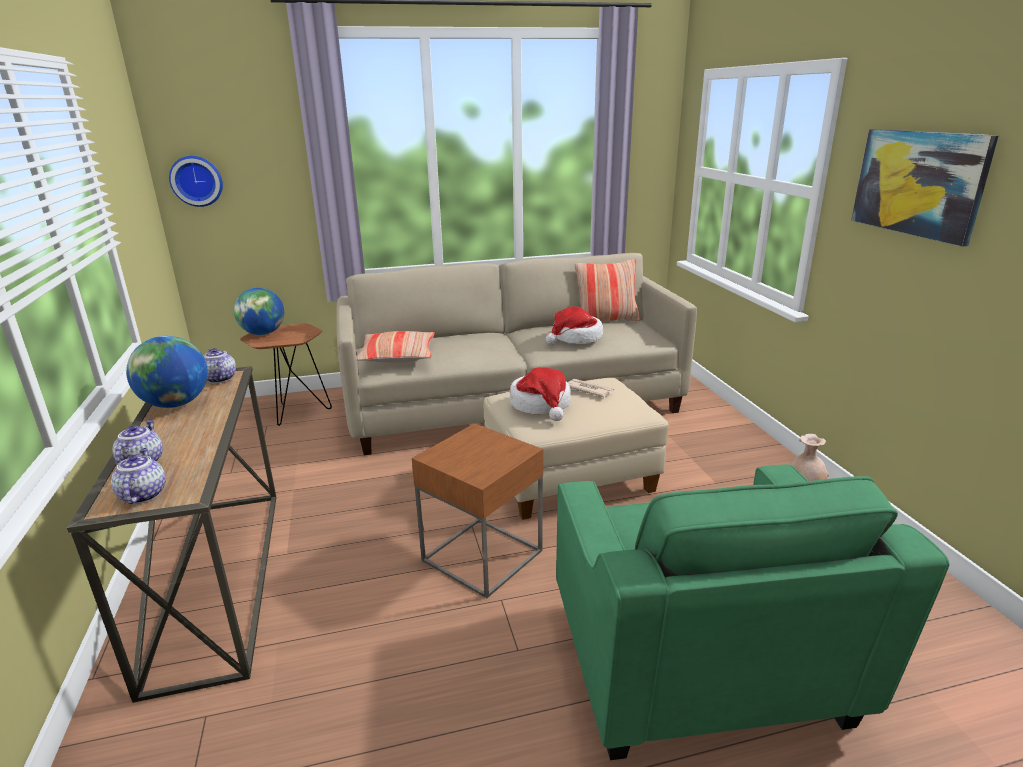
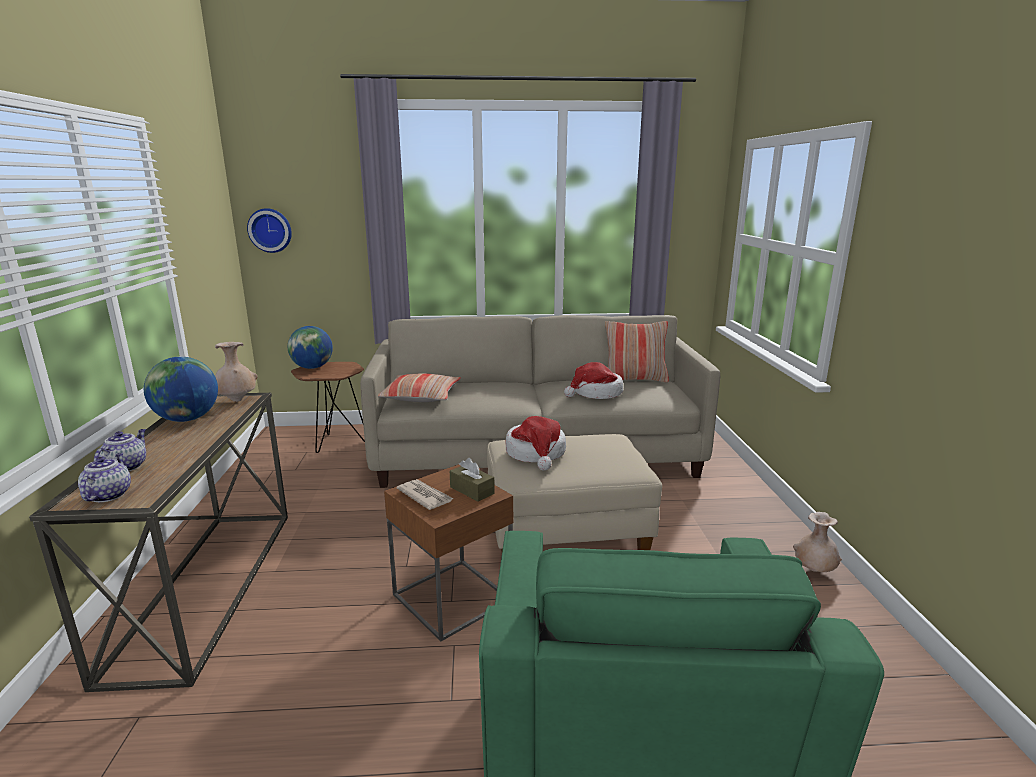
camera: 10 degrees right, 5 degrees down
teapot [204,348,236,383] -> beige vase [215,342,258,402]
newspaper [567,379,614,397] -> newspaper moved to [396,479,454,510]
picture [851,129,998,246] -> none
none -> brown tissue box [450,458,495,501]

